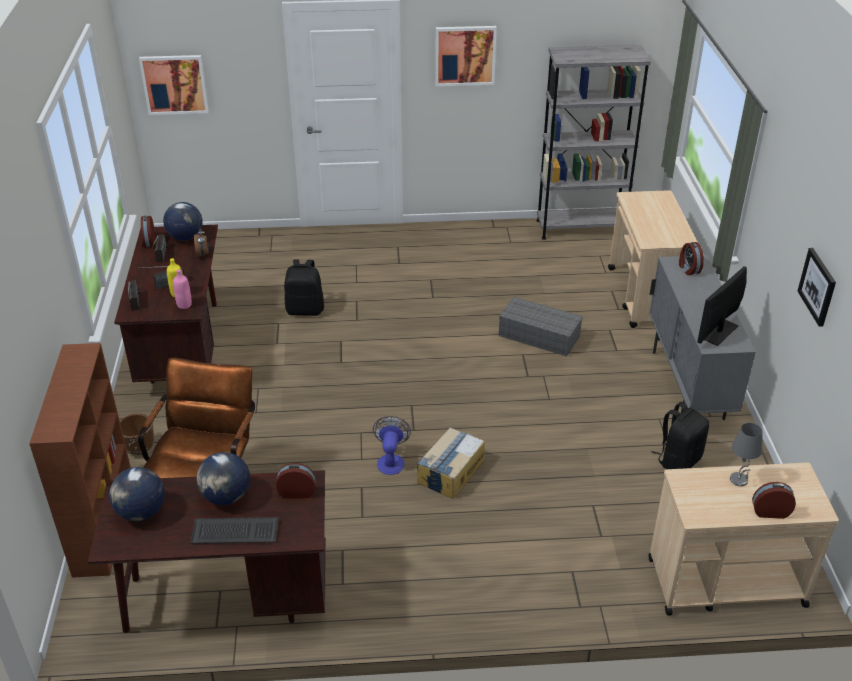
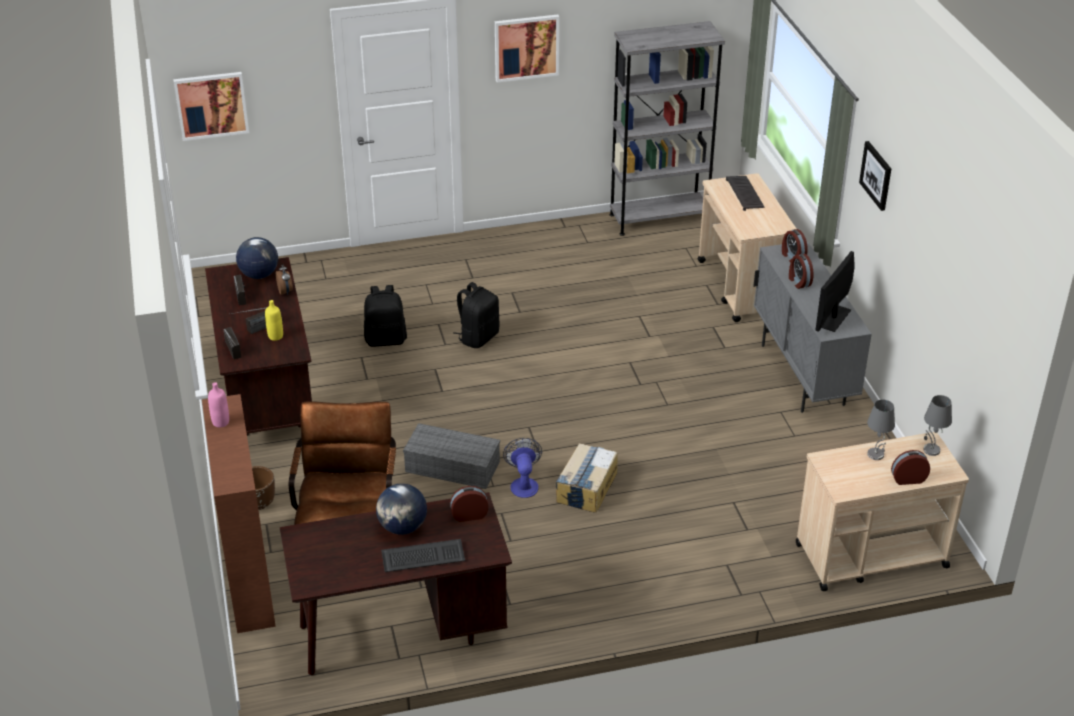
camera: 10 degrees left, 0 degrees up
globe [109,467,165,521] -> none
alarm clock [141,216,155,247] -> alarm clock moved to [789,254,813,289]
pink bottle [173,270,192,309] -> pink bottle moved to [208,382,229,427]
grey storage box [499,297,583,356] -> grey storage box moved to [403,423,500,489]
black backpack [651,402,710,469] -> black backpack moved to [453,282,499,348]
picture [798,248,836,327] -> picture moved to [859,141,891,211]
none -> keyboard [726,176,765,211]
none -> grey table lamp [923,395,952,456]

